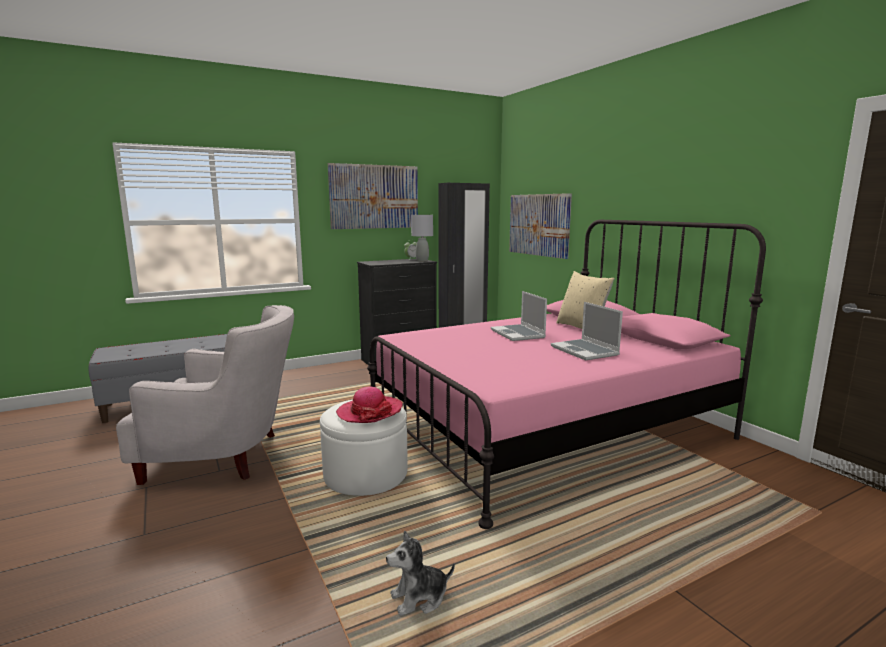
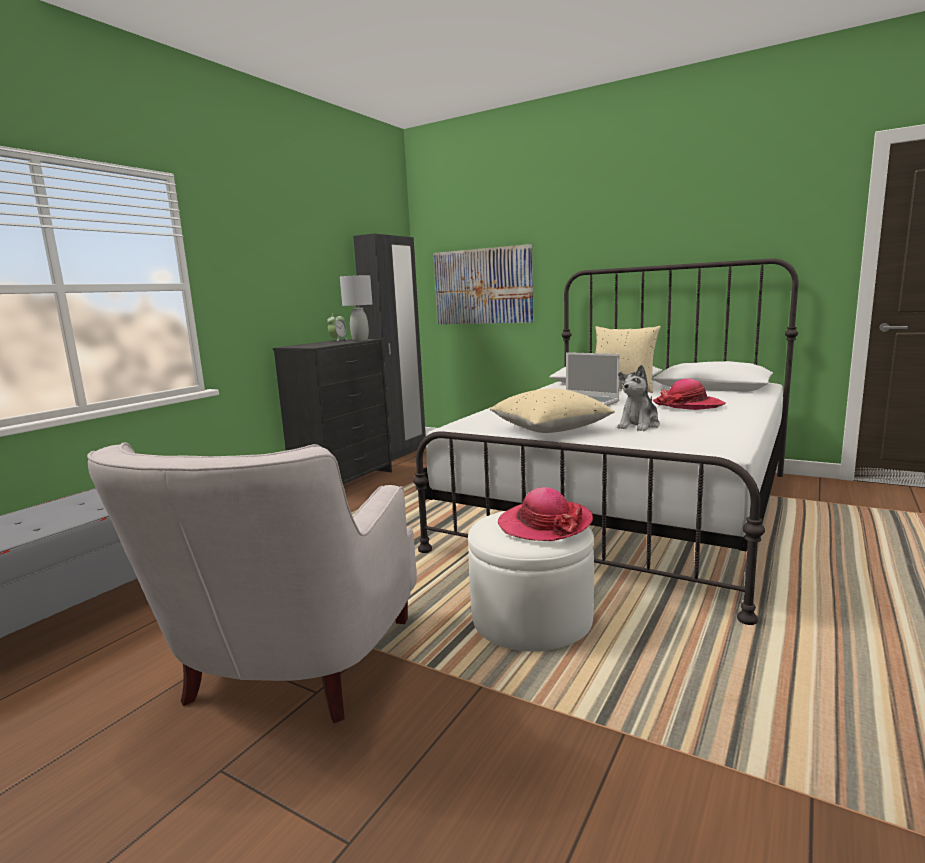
camera: 30 degrees left, 0 degrees up
white armchair [116,305,294,485] -> white armchair turned 135 degrees clockwise [87,442,417,723]
picture [328,163,418,229] -> none
pink bed [367,220,766,529] -> white bed [413,258,798,625]
plush toy [386,530,455,616] -> plush toy moved to [617,365,660,431]
laptop [551,302,623,361] -> hat [653,378,726,410]
none -> beige pillow [490,388,615,433]

